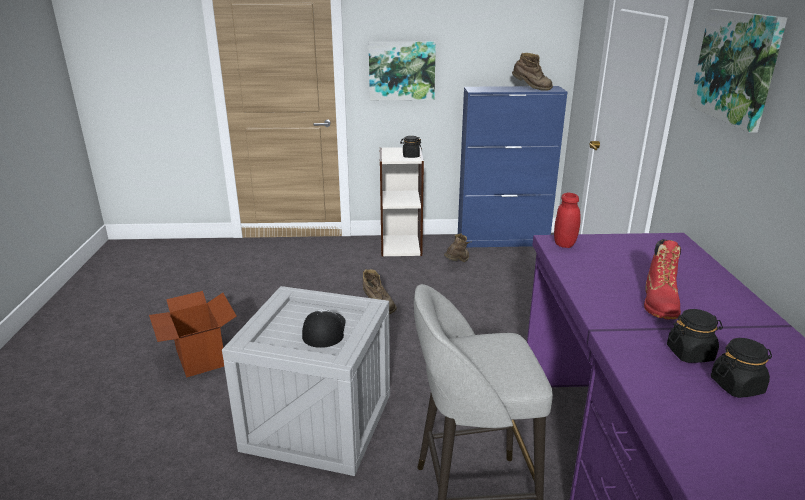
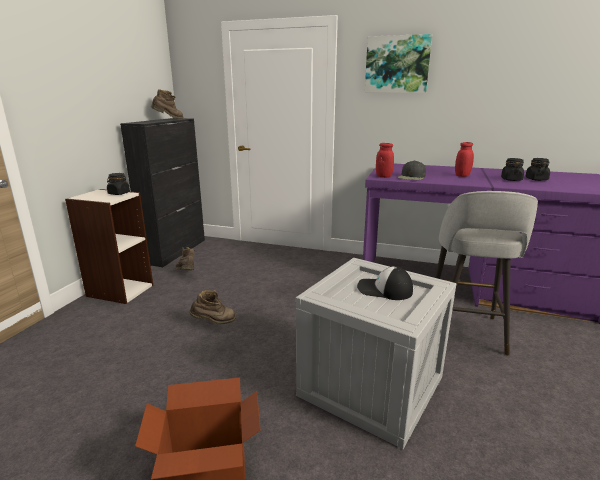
camera: 70 degrees left, 5 degrees down
picture [369,41,436,100] -> none
blue cabinet [458,86,568,247] -> black cabinet [120,118,205,267]
red boot [644,239,681,319] -> red jar [455,142,474,177]
none -> black cap [397,160,426,180]

